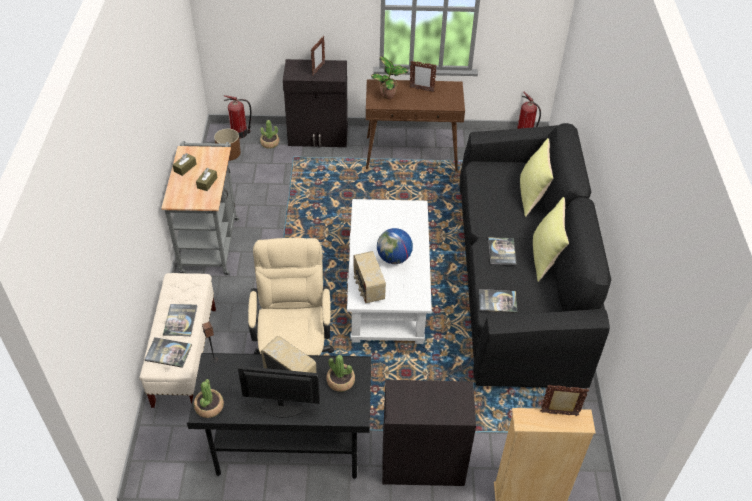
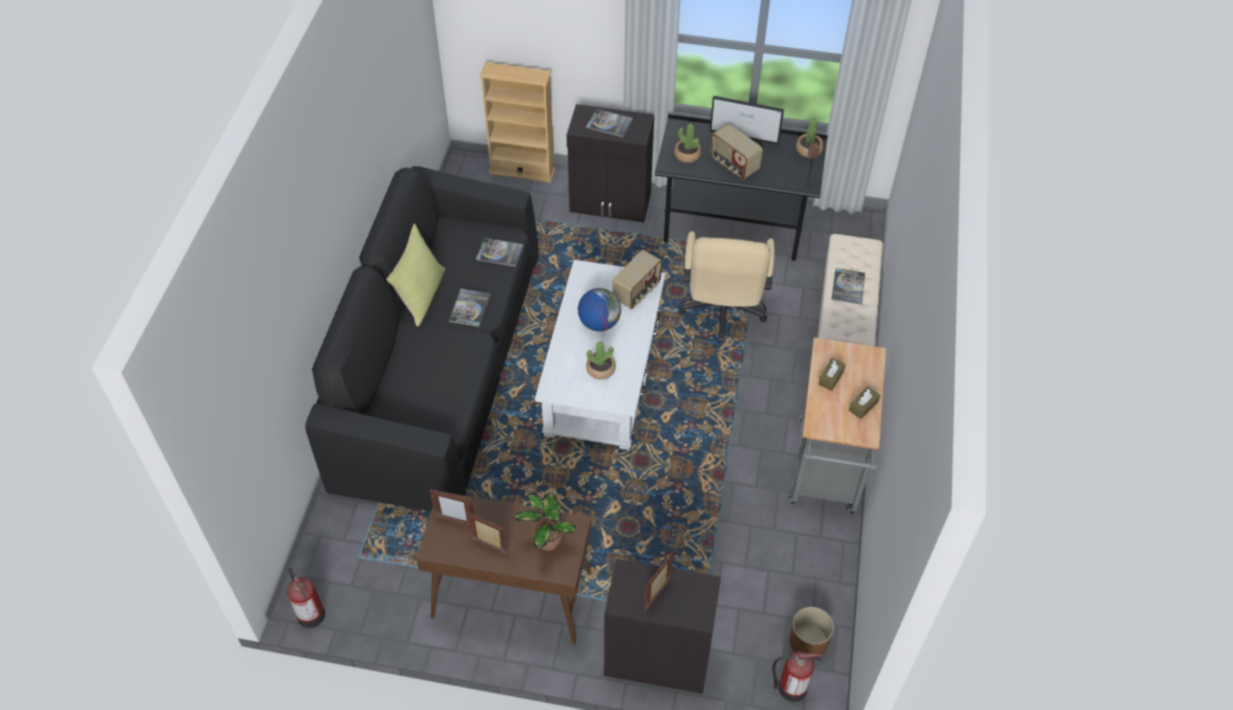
camera: 170 degrees left, 5 degrees up
book [145,337,192,368] -> book moved to [586,109,633,137]
potted plant [260,120,279,149] -> potted plant moved to [586,341,616,380]
radio [353,251,386,303] -> radio turned 45 degrees clockwise [613,250,662,309]
yellow pillow [520,138,553,217] -> none
picture frame [540,385,589,416] -> picture frame moved to [429,489,474,525]

